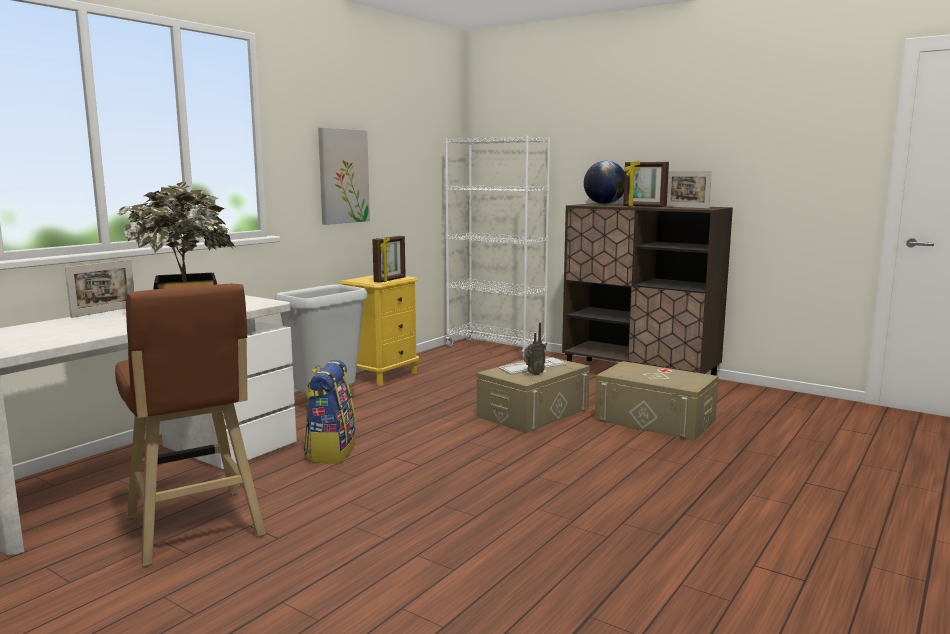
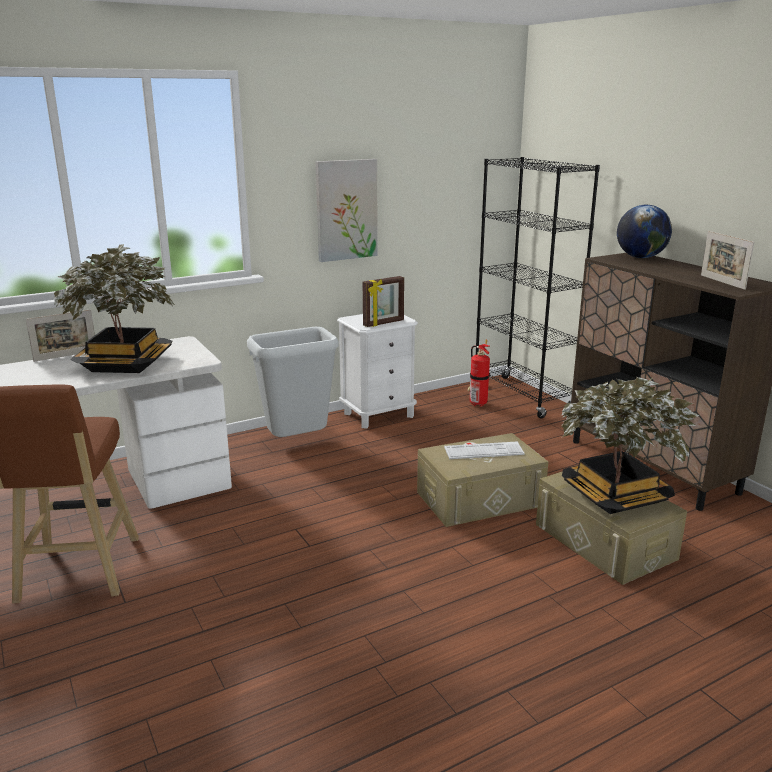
camera: 25 degrees right, 10 degrees up
backpack [303,360,356,463] -> none
yellow nightstand [340,275,419,386] -> white nightstand [337,314,418,429]
white bookcase [445,136,551,359] -> black bookcase [476,157,600,418]
radio [524,323,546,376] -> none
picture frame [623,160,669,207] -> none
none -> fire extinguisher [468,340,490,407]
none -> potted plant [561,377,699,514]

